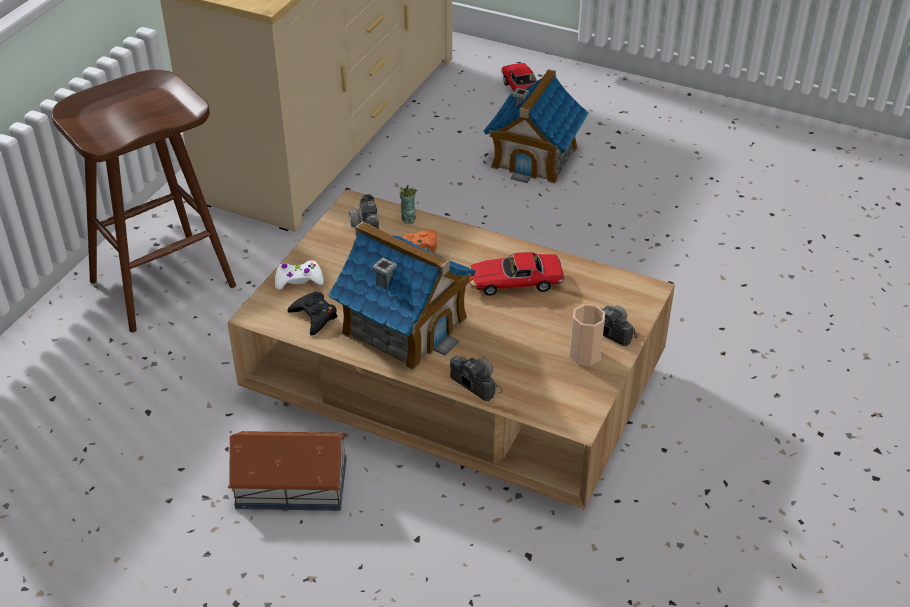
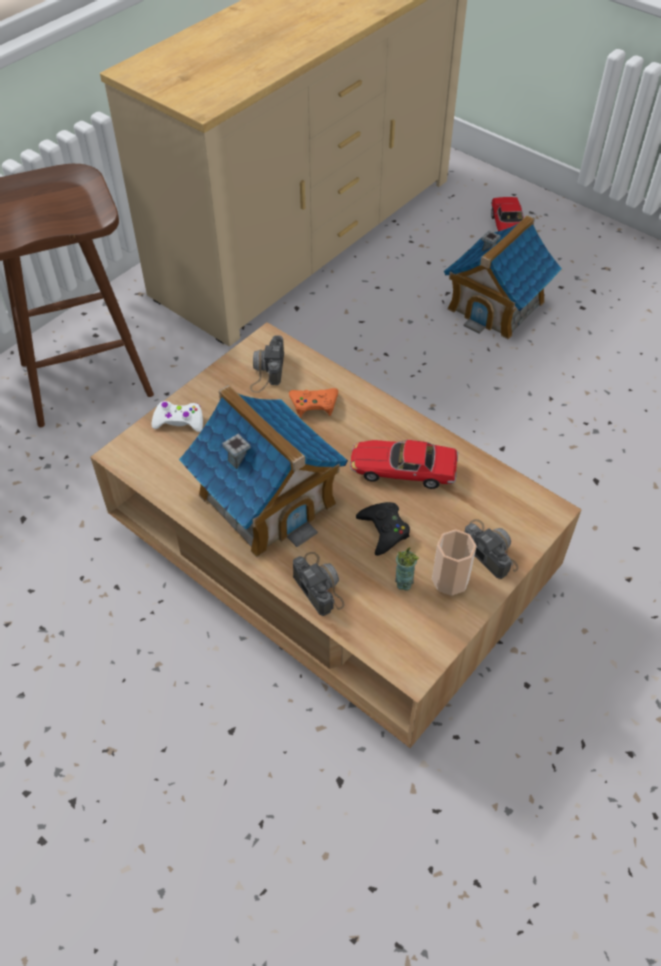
camera: 15 degrees right, 10 degrees up
toy house [228,431,348,511] -> none
black game controller [288,292,337,336] -> black game controller moved to [356,502,410,556]
cup [400,185,417,224] -> cup moved to [395,547,419,591]

